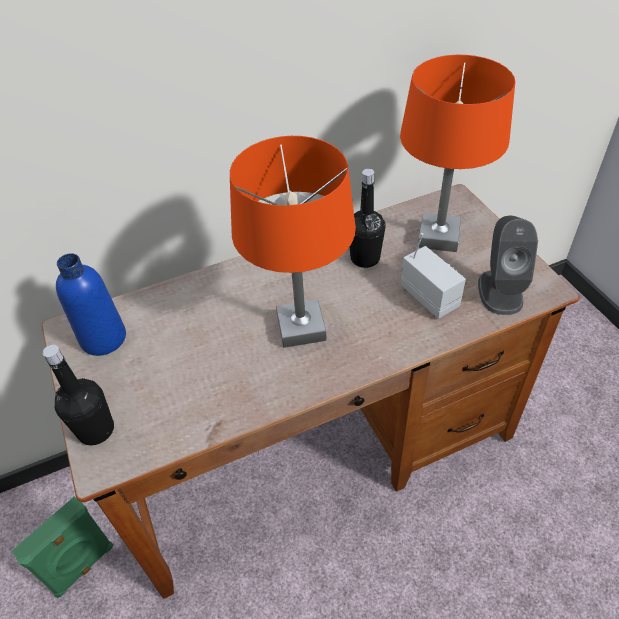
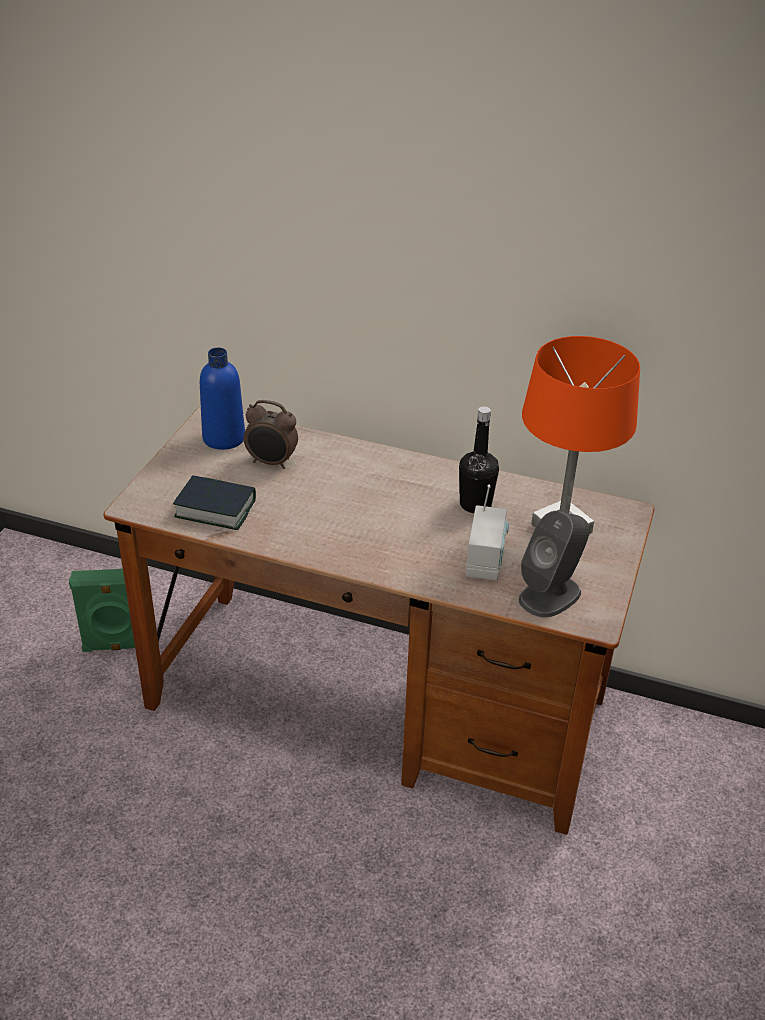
camera: 40 degrees right, 10 degrees down
black bottle [42,345,114,445] -> none
orange table lamp [230,136,356,348] -> none
none -> book [173,475,256,530]
none -> alarm clock [244,400,298,469]

